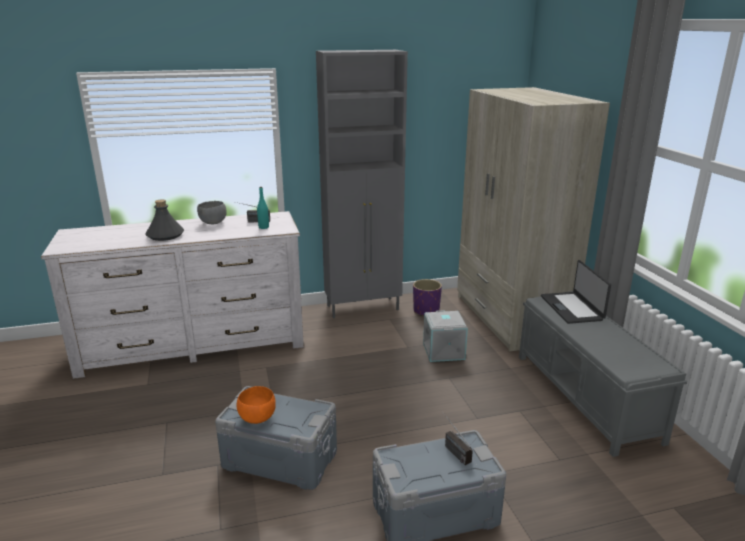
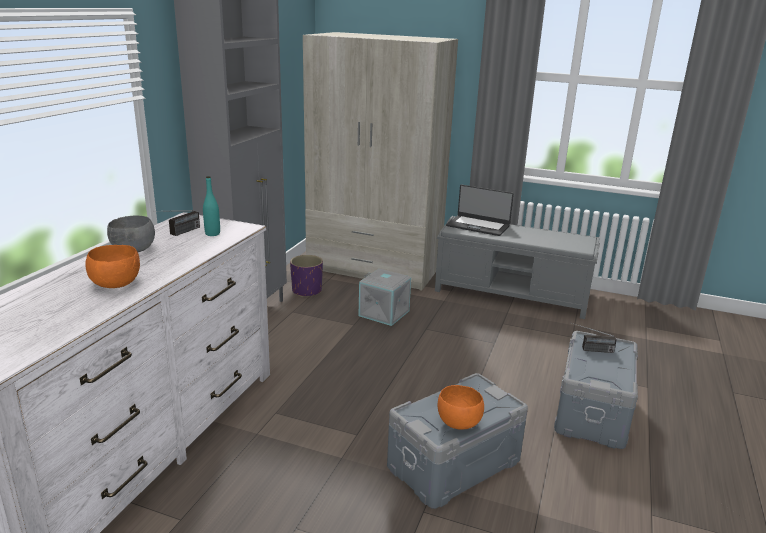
camera: 55 degrees left, 0 degrees up
grey bottle [145,200,184,241] -> orange bowl [85,245,140,288]

